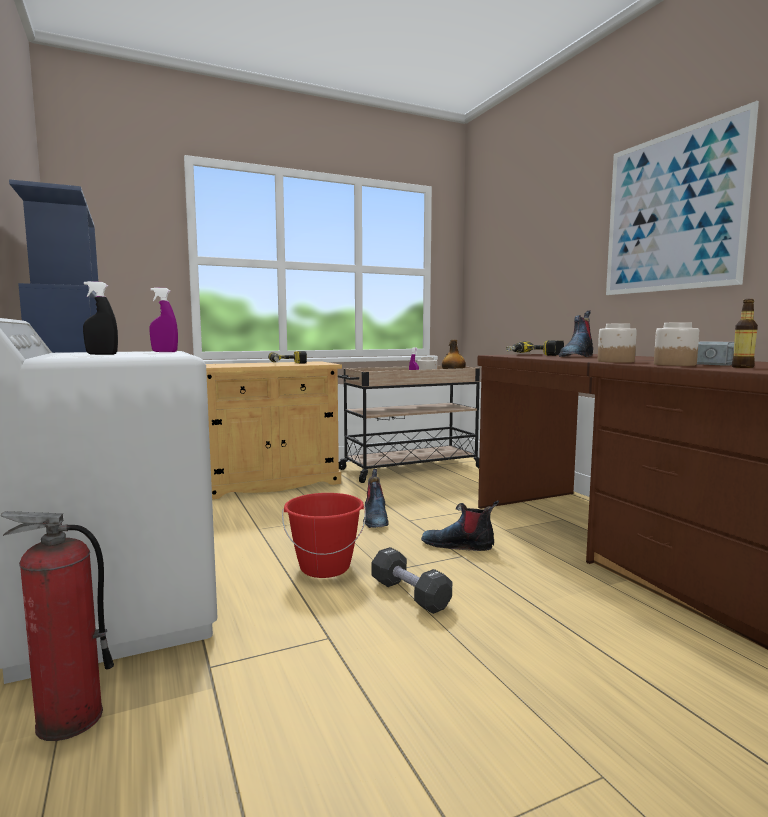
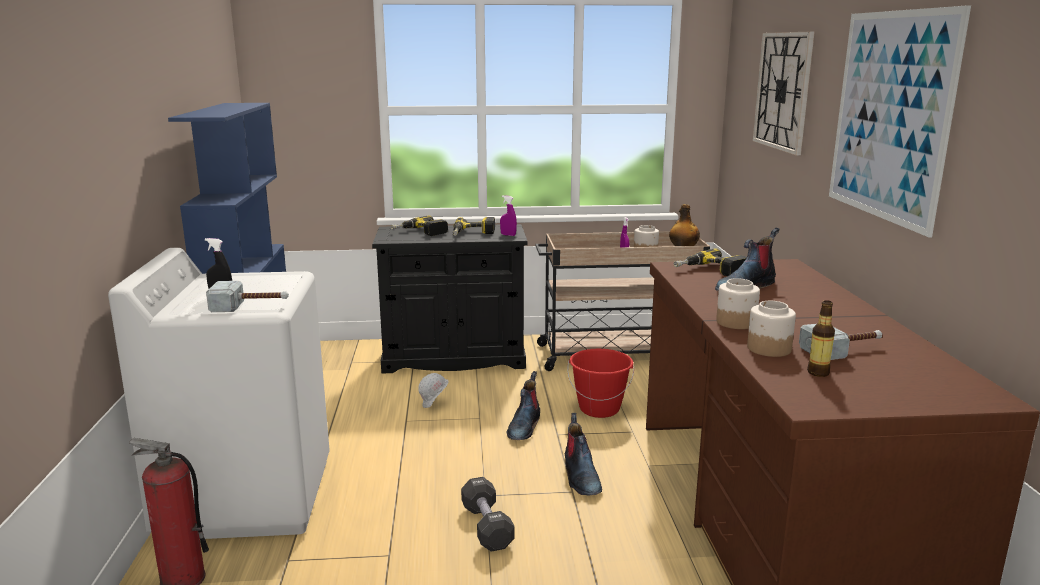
camera: 20 degrees right, 10 degrees up
purple spray bottle [150,287,178,352] -> purple spray bottle moved to [500,195,517,236]
beige cabinet [206,361,342,499] -> black cabinet [372,224,528,373]
red bucket [282,493,366,578] -> red bucket moved to [567,349,635,418]
boot [421,500,499,551] -> boot turned 135 degrees counterclockwise [565,413,602,496]
none -> hammer [206,281,289,312]
none -> power drill [391,215,448,236]
none -> white hard hat [418,373,449,408]
none -> wall clock [753,32,815,155]

